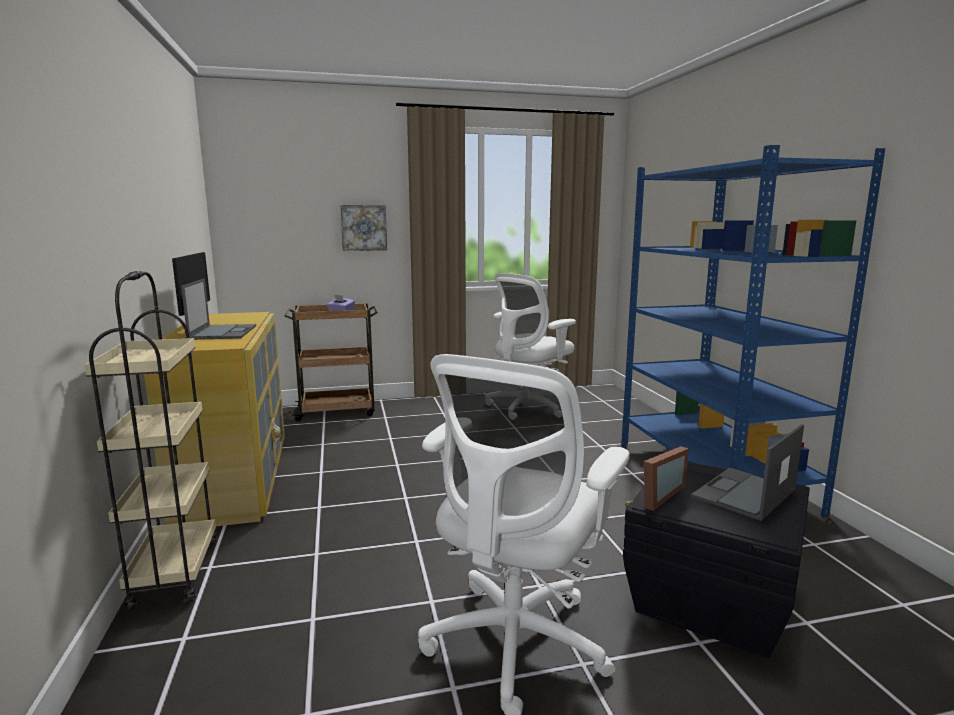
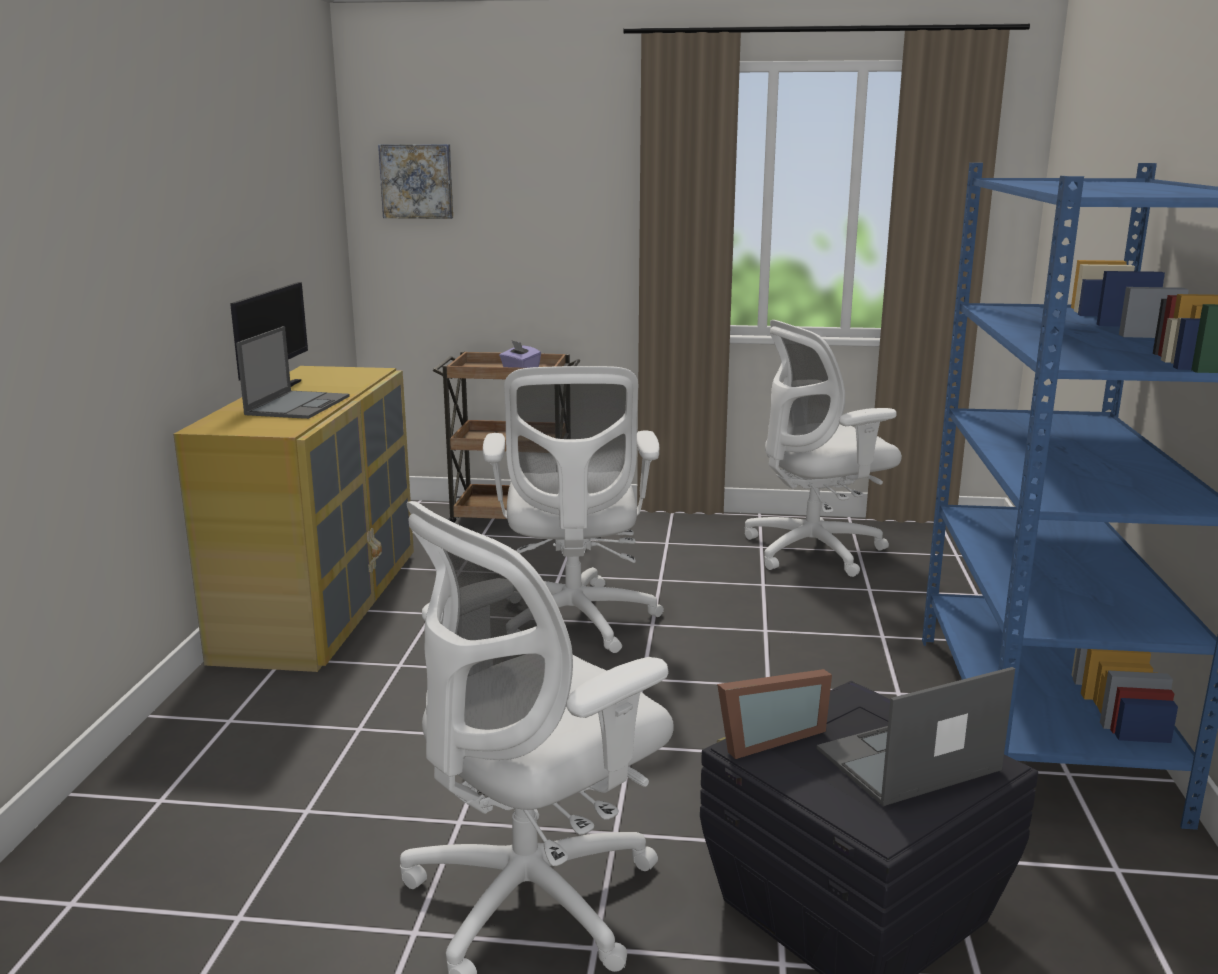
camera: 20 degrees right, 5 degrees up
beige cart [84,271,217,610] -> none
picture [340,205,387,251] -> picture moved to [378,144,453,219]
none -> white office chair [483,366,664,653]

